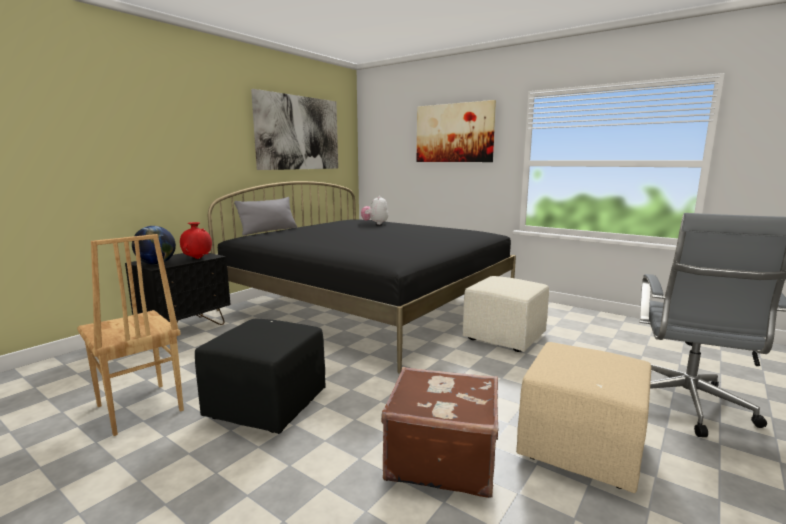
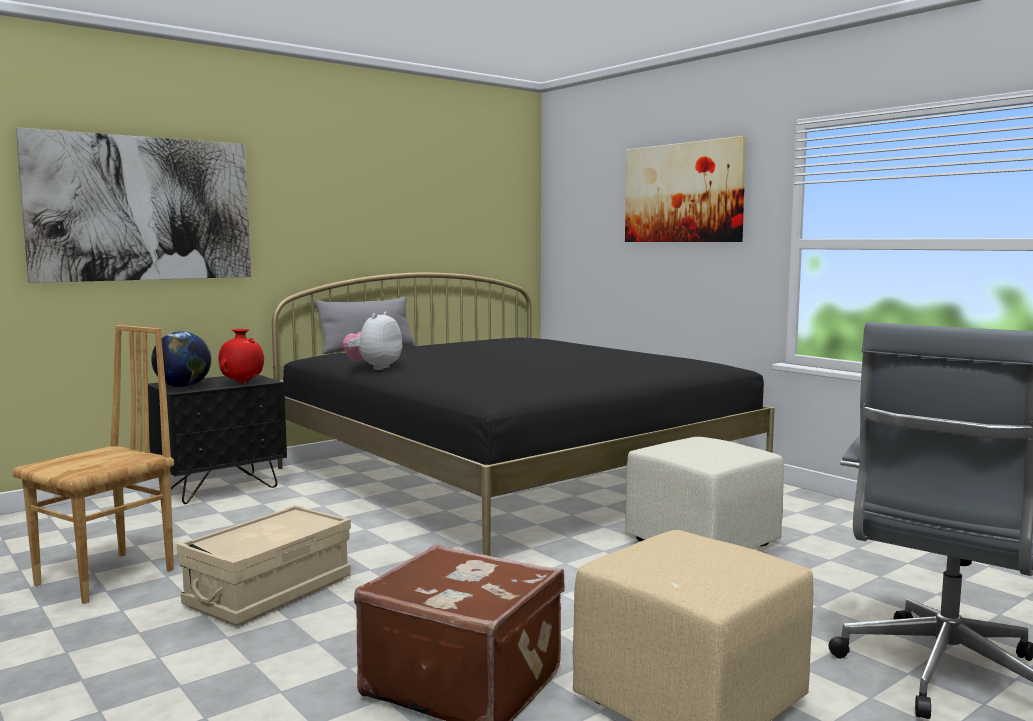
camera: 15 degrees right, 5 degrees down
brown chair [77,234,184,436] -> brown chair turned 120 degrees counterclockwise [12,325,174,604]
black ottoman [195,319,326,434] -> beige storage box [177,505,351,626]
picture [251,89,338,170] -> picture moved to [16,127,251,283]
plush toy [361,196,389,225] -> plush toy moved to [343,311,402,370]

